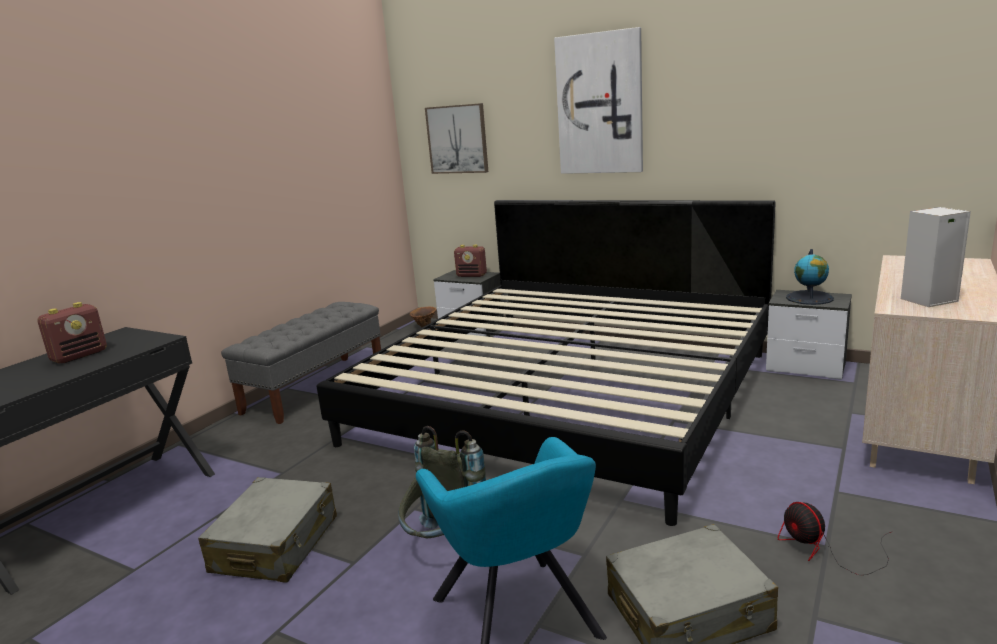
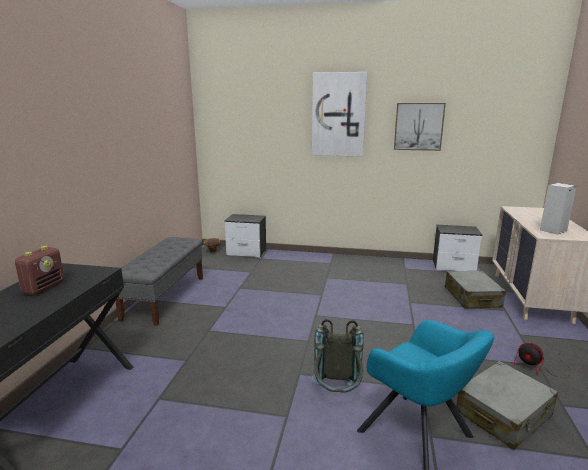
camera: 20 degrees left, 0 degrees up
grey suitcase [198,477,337,583] -> grey suitcase moved to [445,270,506,309]
bed [317,200,776,526] -> none
picture [425,103,488,174] -> picture moved to [394,103,446,151]
radio [454,245,487,277] -> none
globe [786,249,834,305] -> none

